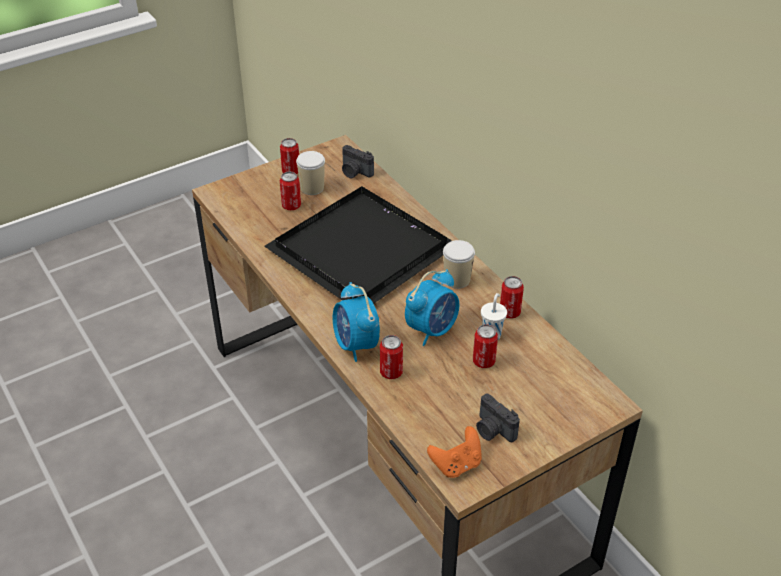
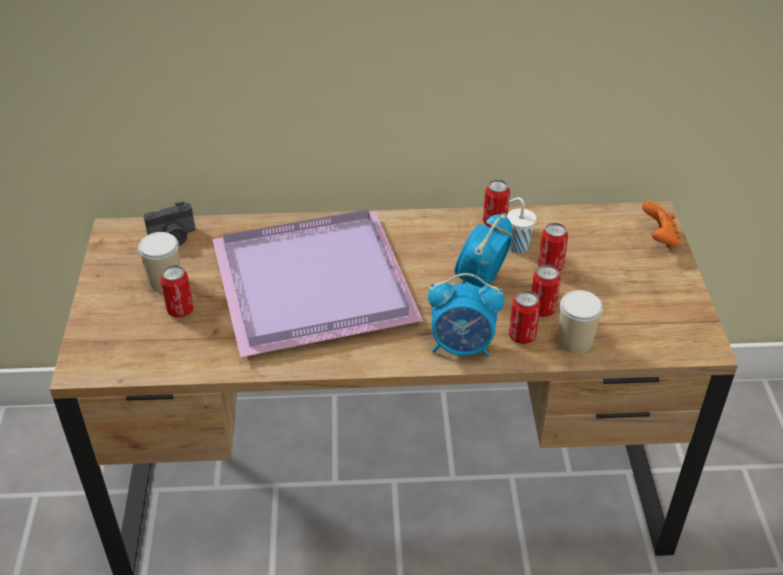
camera: 60 degrees left, 0 degrees up
black tray [264,186,452,304] -> purple tray [212,210,423,357]
can [280,138,299,174] -> can moved to [531,265,561,317]
alarm clock [405,269,459,346] -> alarm clock turned 135 degrees counterclockwise [455,213,512,288]
orange game controller [427,426,482,478] -> orange game controller moved to [642,201,681,249]
cup [443,240,475,289] -> cup moved to [558,290,603,354]
camera [476,394,520,442] -> none

